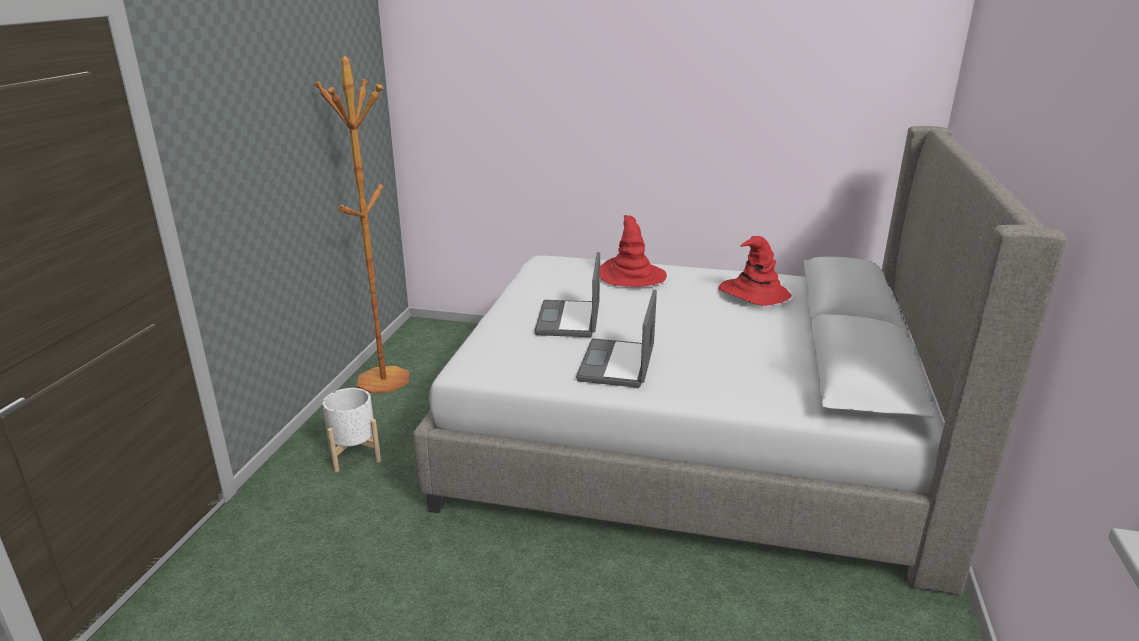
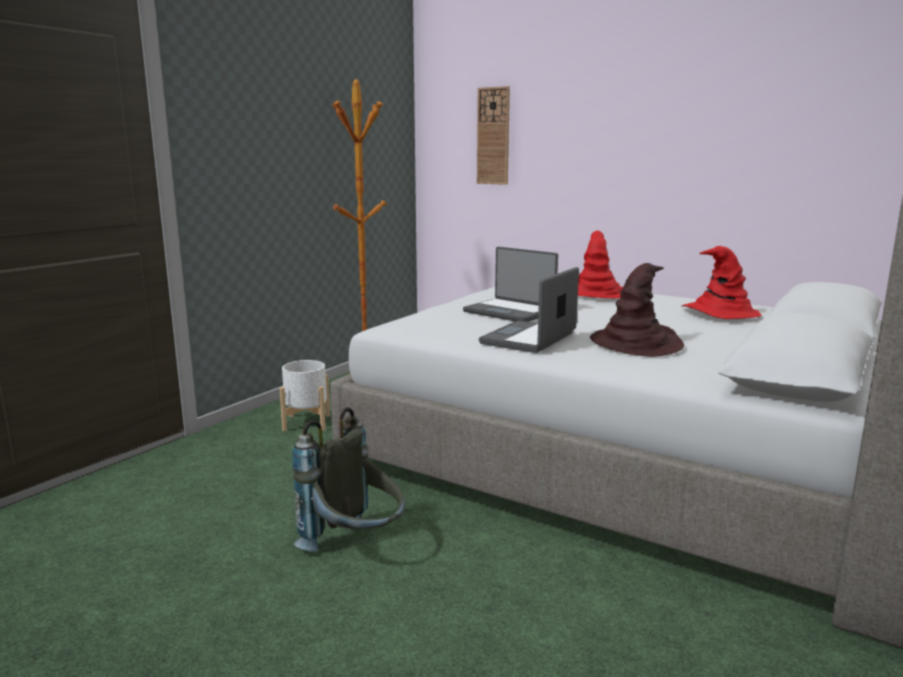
camera: 20 degrees right, 10 degrees down
laptop [534,252,600,337] -> laptop turned 75 degrees counterclockwise [463,247,558,322]
none -> grey backpack [292,407,405,552]
none -> wall clock [477,86,510,185]
none -> brown hat [590,263,684,357]

